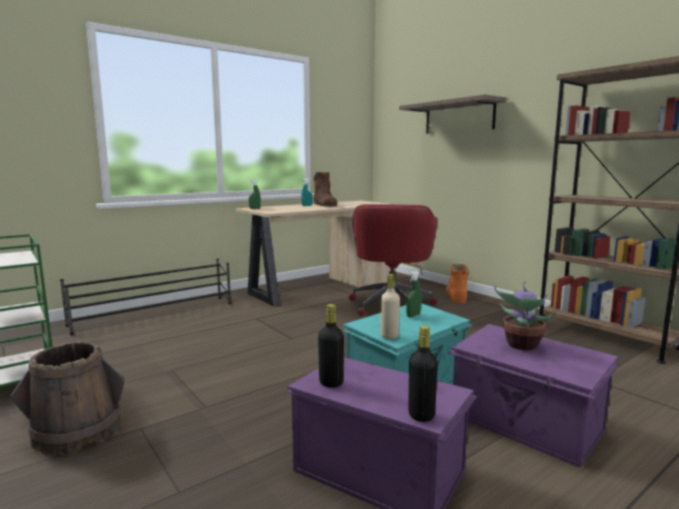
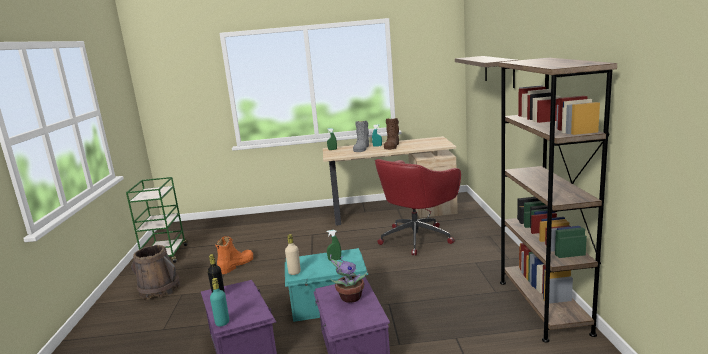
camera: 35 degrees right, 5 degrees up
black shoe rack [60,259,231,335] -> none
black bottle [408,326,438,422] -> turquoise bottle [210,278,229,327]
orange boot [446,264,469,303] -> orange boot moved to [215,236,253,274]
none -> grey boot [353,121,369,152]

